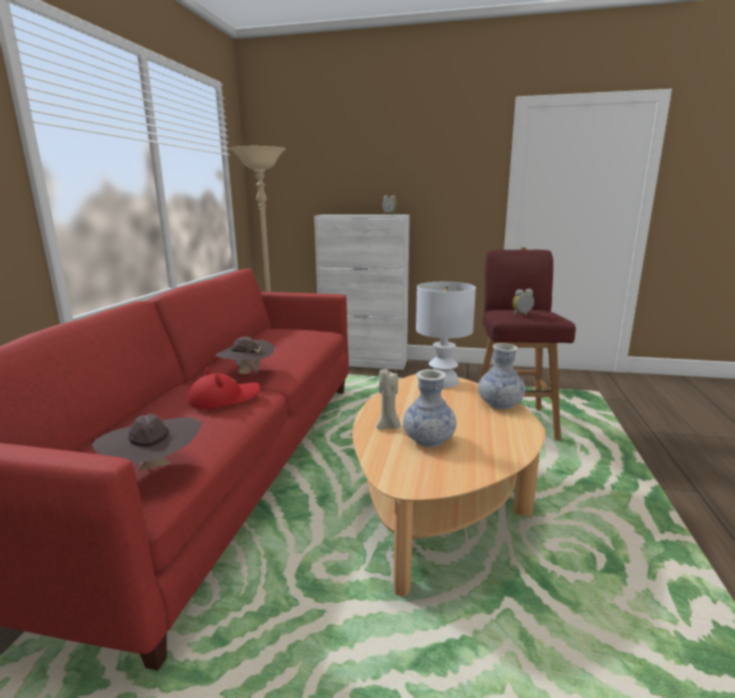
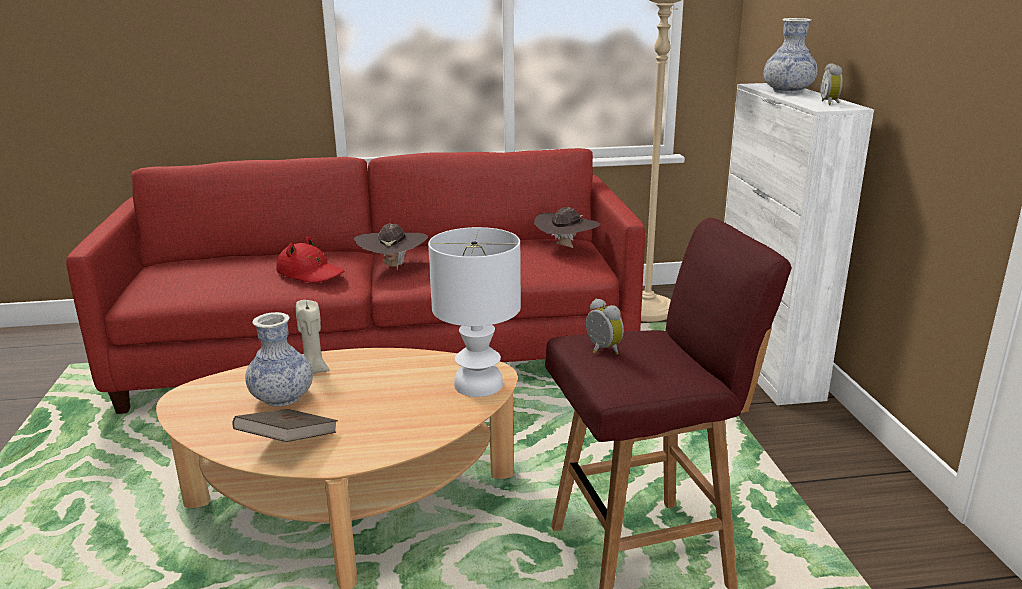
camera: 70 degrees right, 5 degrees up
brown hat [92,414,202,471] -> brown hat moved to [534,207,600,248]
vase [478,343,525,409] -> vase moved to [764,18,818,94]
none -> brown book [232,409,338,442]

